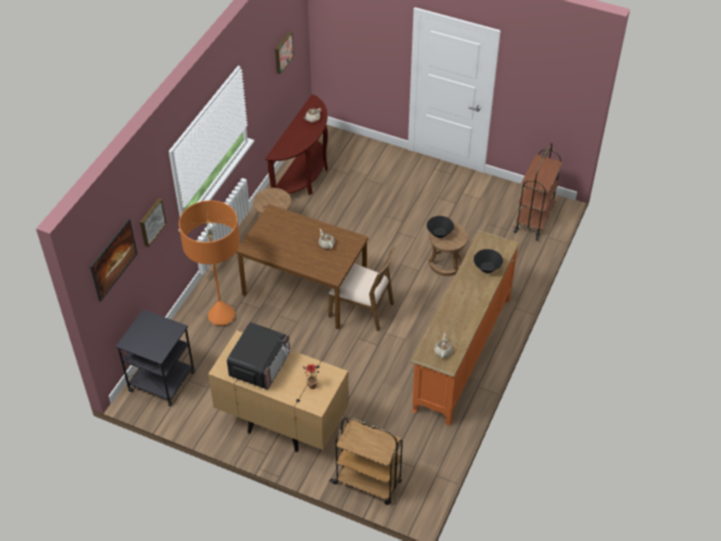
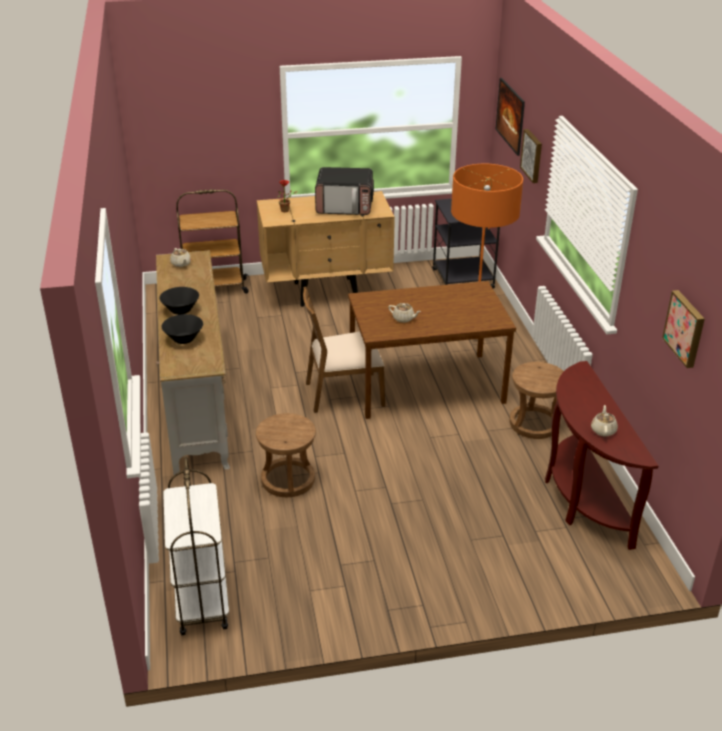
camera: 145 degrees right, 15 degrees down
microwave [227,322,290,390] -> microwave turned 75 degrees counterclockwise [315,167,374,215]
orange cabinet [410,230,519,426] -> grey cabinet [156,251,230,475]
black bowl [427,216,454,238] -> black bowl moved to [159,287,199,315]
brown cart [514,143,563,240] -> white cart [163,456,229,636]

